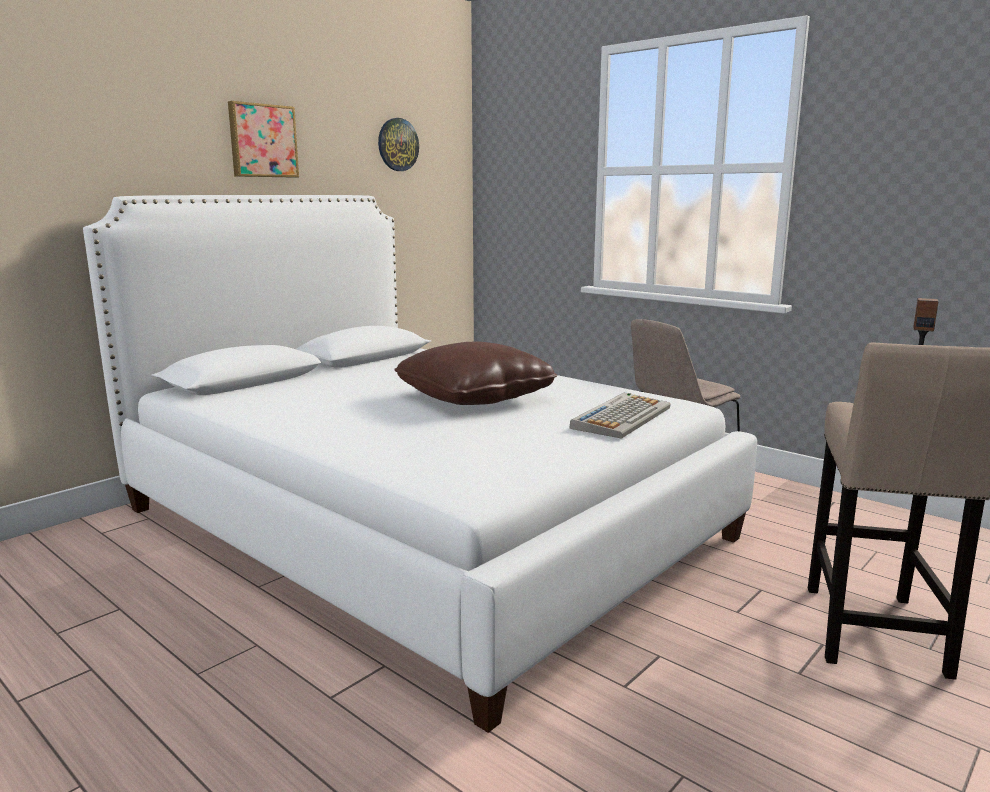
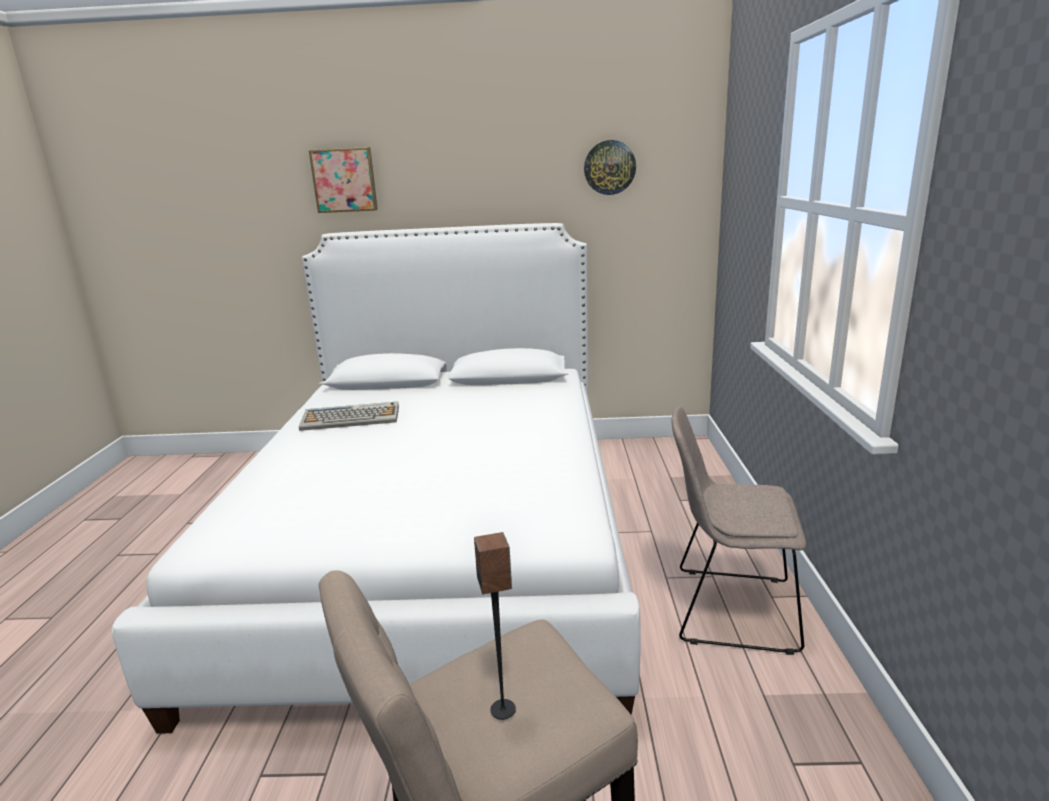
camera: 50 degrees right, 5 degrees up
picture [228,101,299,178] -> picture moved to [309,147,378,213]
brown pillow [394,341,557,405] -> none
keyboard [569,392,670,439] -> keyboard moved to [299,402,399,431]

